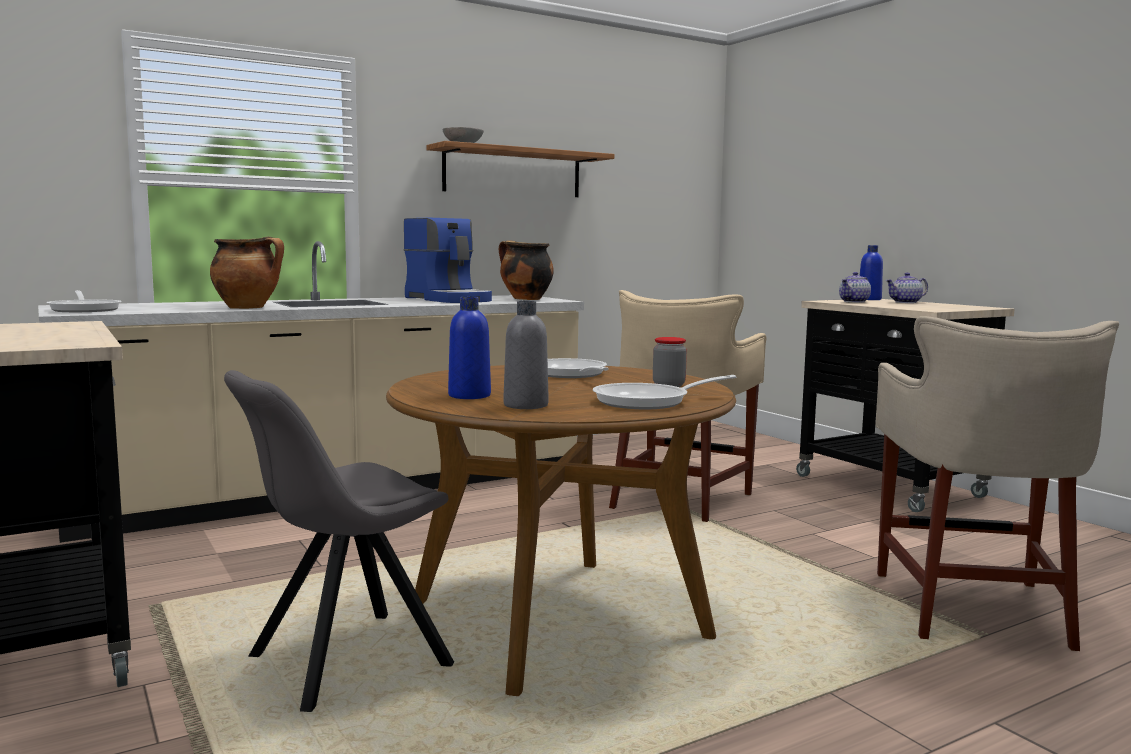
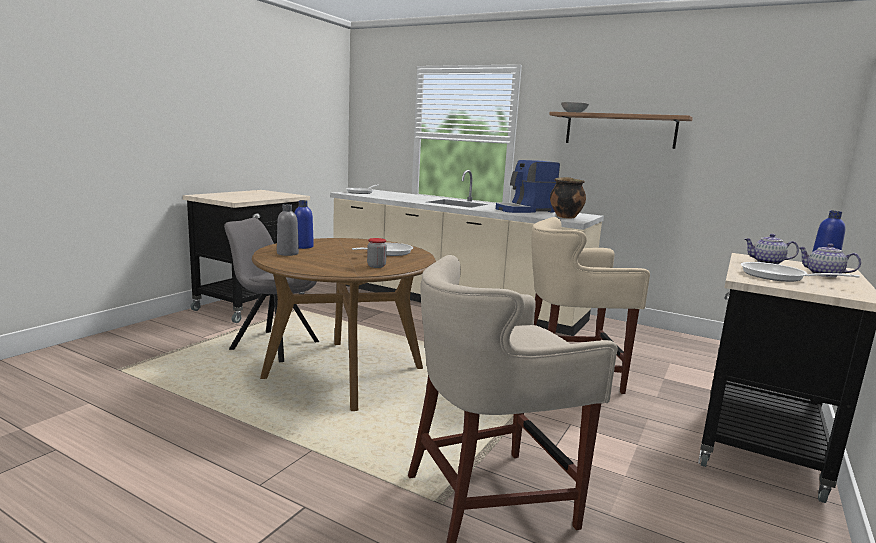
camera: 60 degrees right, 5 degrees up
cooking pot [210,237,284,309] -> none
coffee machine [404,218,492,303] -> coffee machine turned 45 degrees clockwise [496,160,560,213]
frying pan [593,375,736,409] -> frying pan moved to [740,262,860,282]

